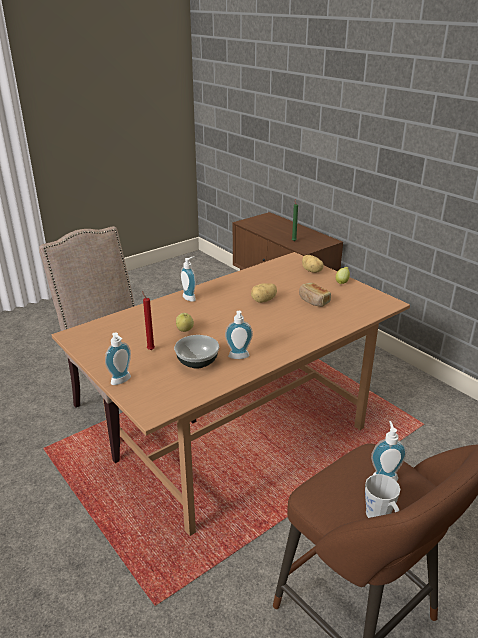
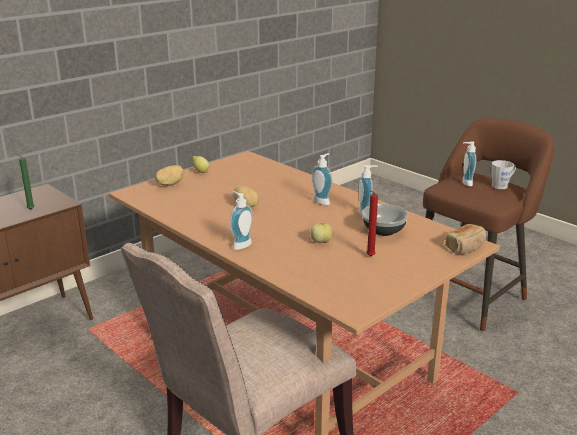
camera: 95 degrees left, 5 degrees down
soap dispenser [105,332,131,385] -> soap dispenser moved to [312,153,332,205]
bread [299,283,331,307] -> bread moved to [445,224,486,254]

